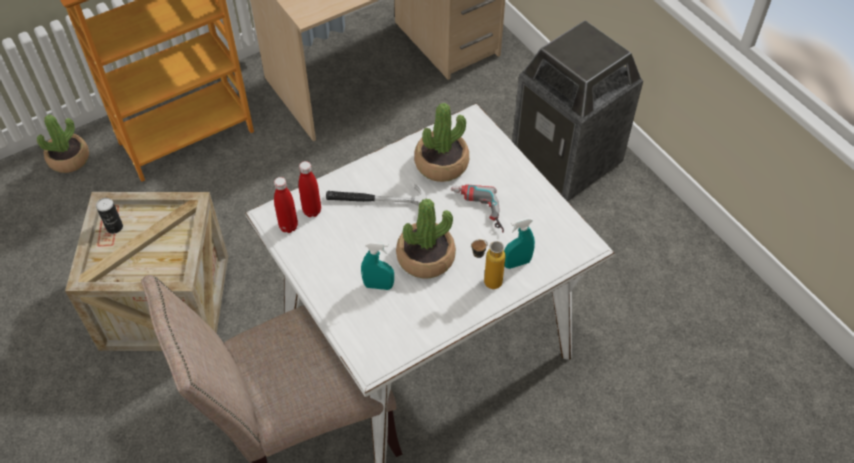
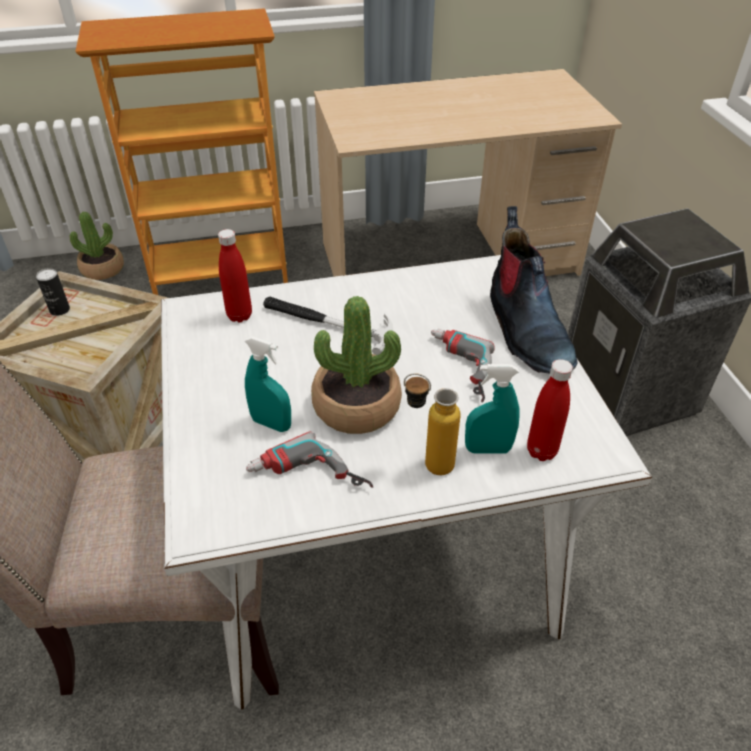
camera: 20 degrees right, 10 degrees down
red bottle [274,177,298,233] -> red bottle moved to [527,359,573,461]
potted plant [414,103,469,182] -> none
none -> power drill [246,431,373,488]
none -> boot [490,206,577,374]

